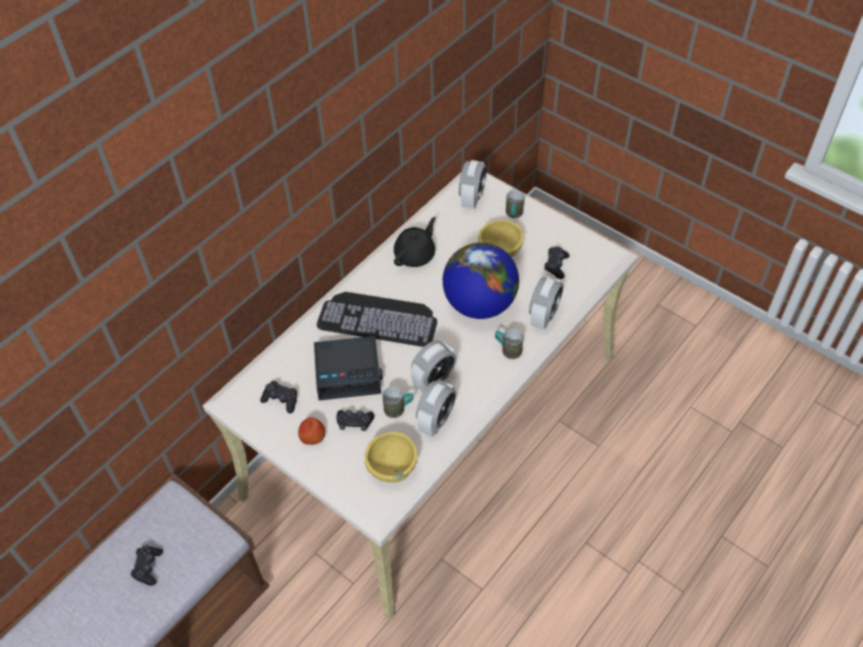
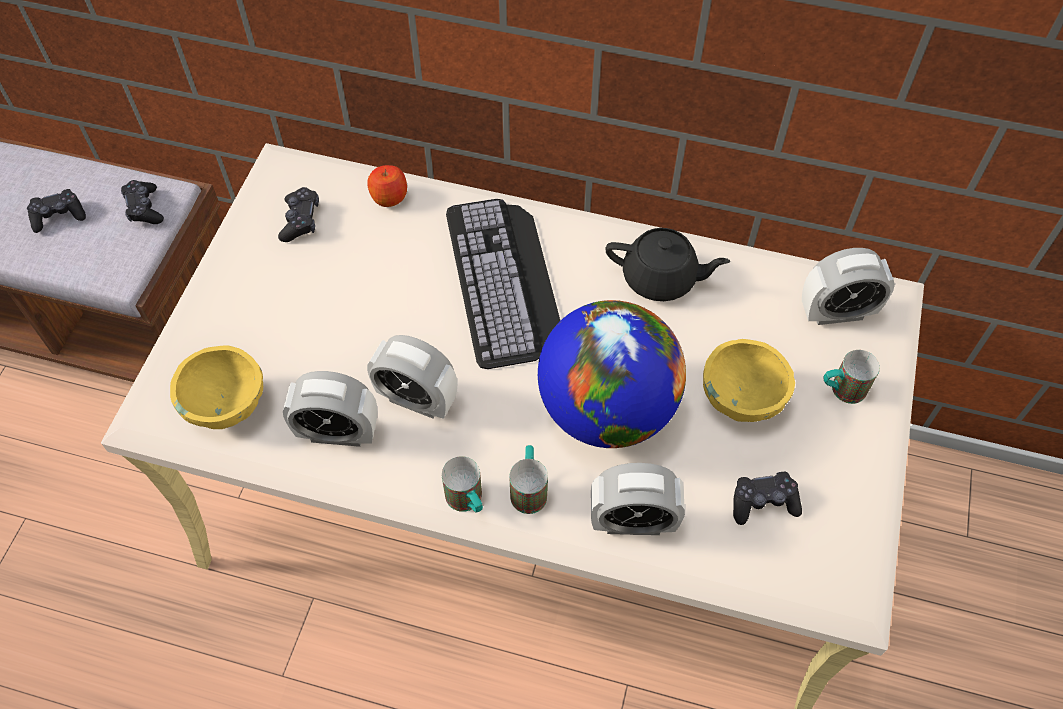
camera: 65 degrees right, 5 degrees up
apple [298,417,325,445] -> apple moved to [367,165,407,207]
alarm clock [314,336,383,401] -> none
black game controller [336,410,374,431] -> black game controller moved to [121,180,164,224]
mug [382,387,413,418] -> mug moved to [442,456,483,513]

